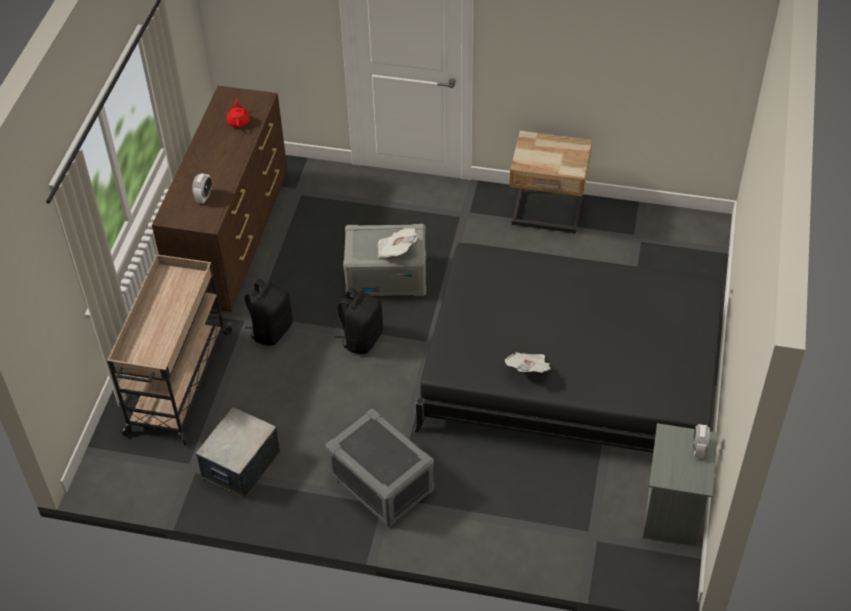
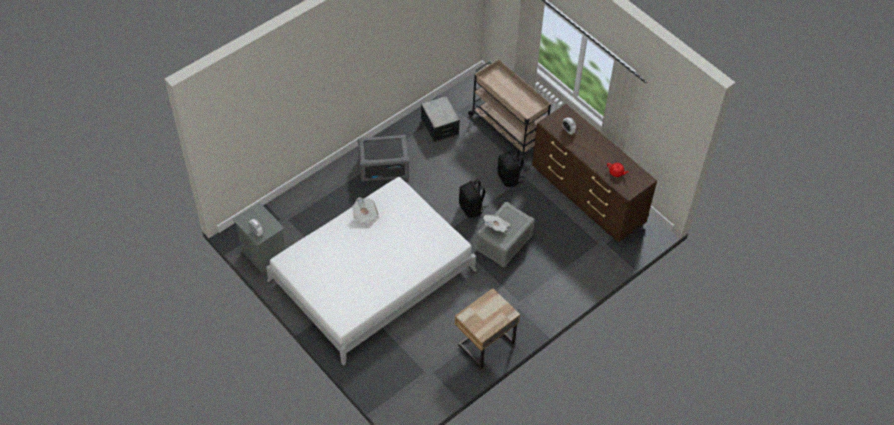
camera: 125 degrees right, 5 degrees up
black bed [414,243,724,453] -> white bed [266,177,477,366]

